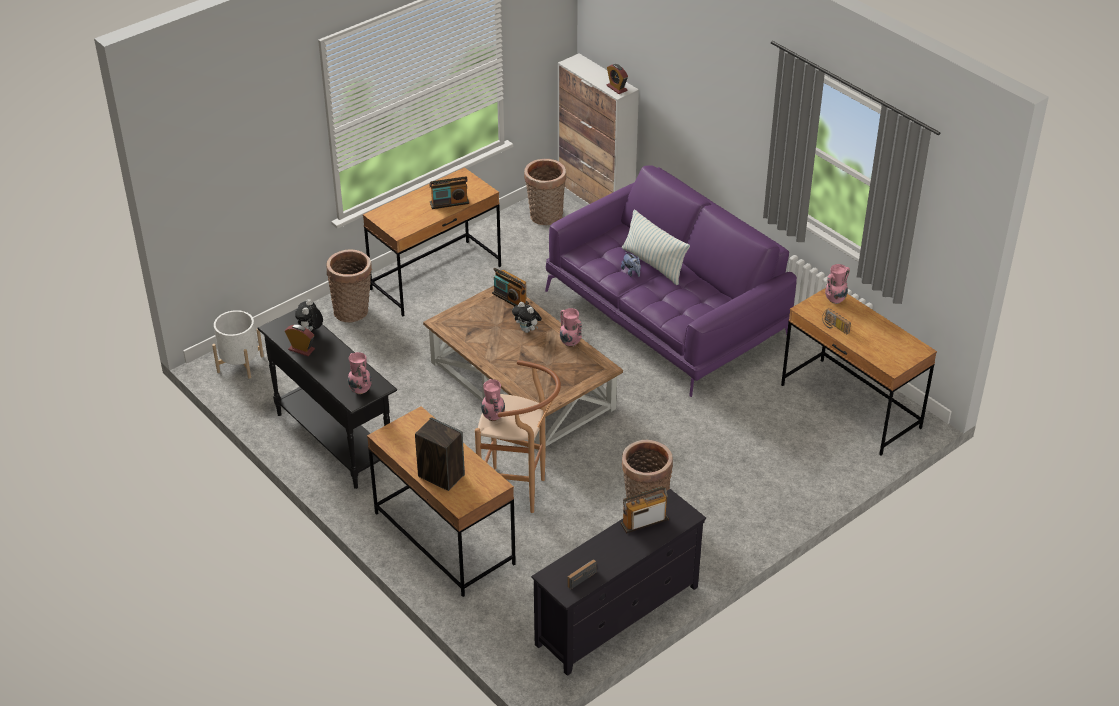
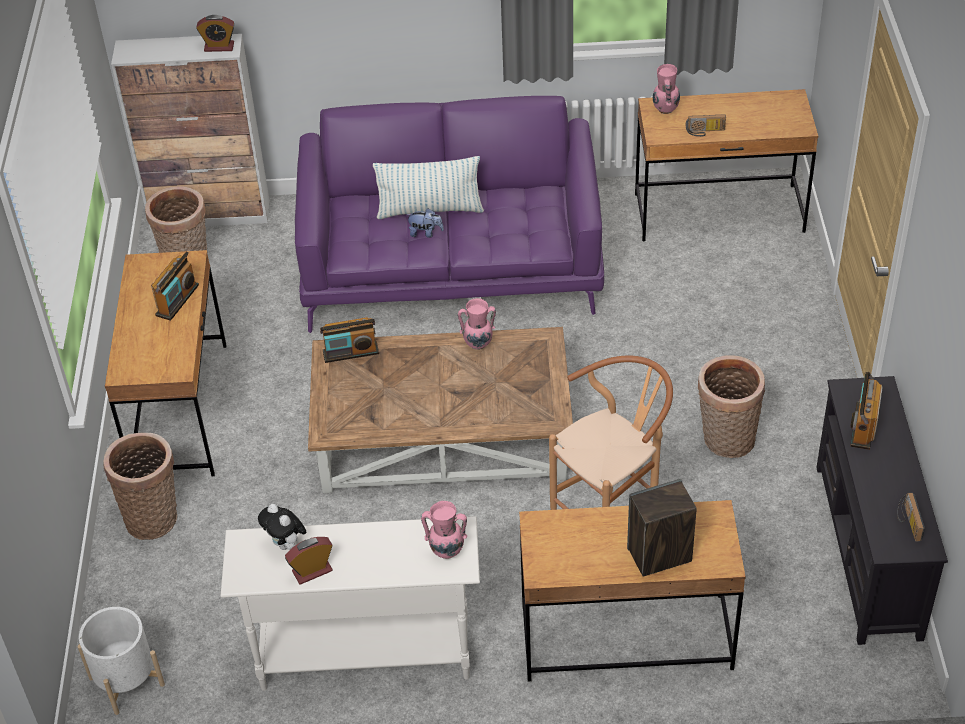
camera: 50 degrees left, 5 degrees up
black console table [257,309,397,489] -> white console table [220,516,480,691]
pink vase [481,379,505,421] -> none
plush toy [512,302,542,333] -> none

